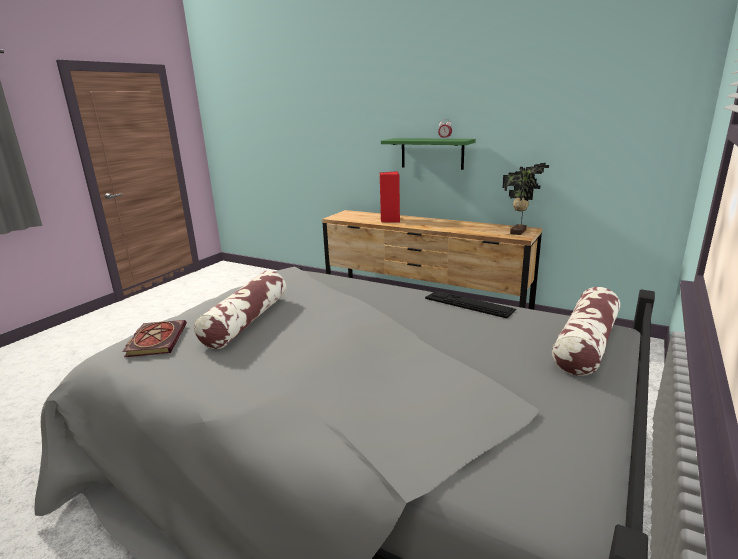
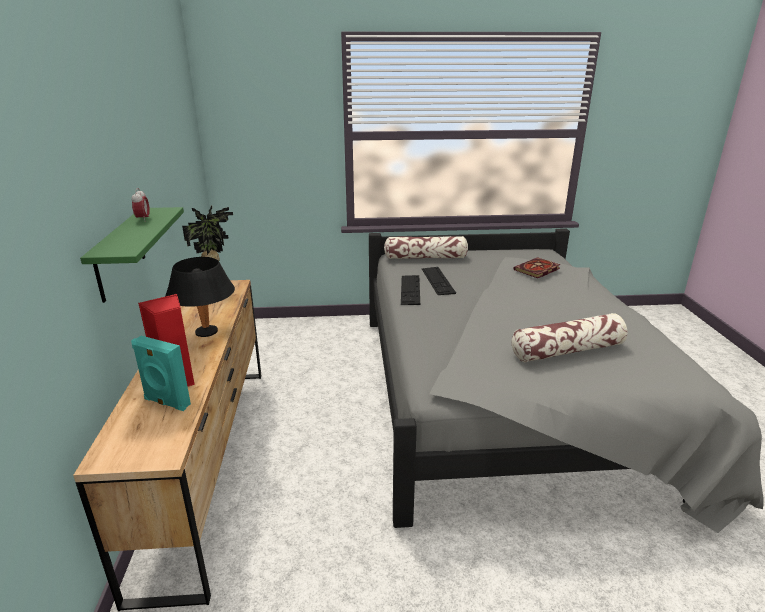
camera: 125 degrees left, 5 degrees up
book [122,320,187,357] -> book moved to [514,257,561,278]
none -> turquoise speaker [131,336,191,411]
none -> black table lamp [165,257,235,337]
none -> keyboard [422,267,456,295]

